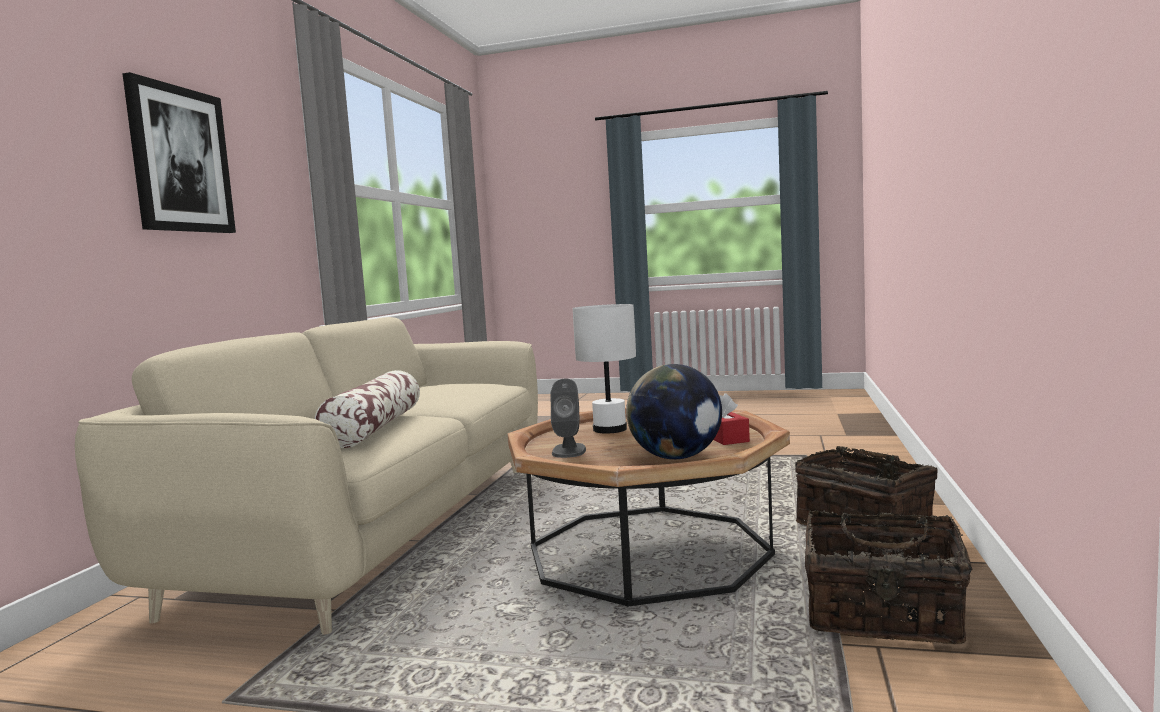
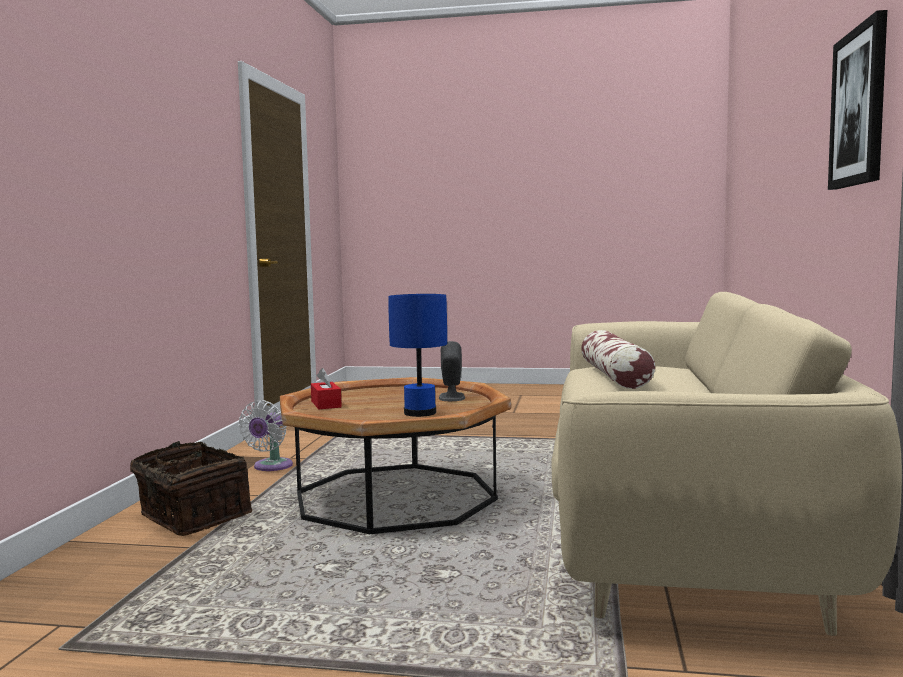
camera: 175 degrees right, 0 degrees up
white table lamp [573,304,636,434] -> blue table lamp [388,294,447,417]
globe [626,364,722,459] -> none
basket [805,510,972,644] -> white fan [239,400,293,471]

